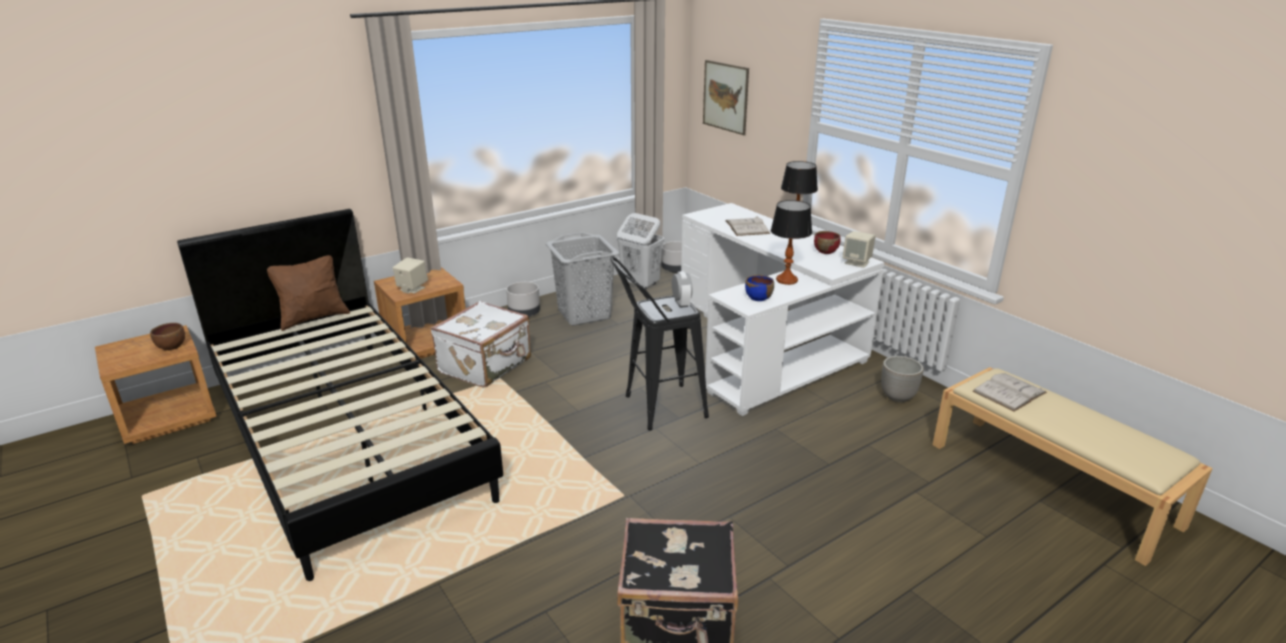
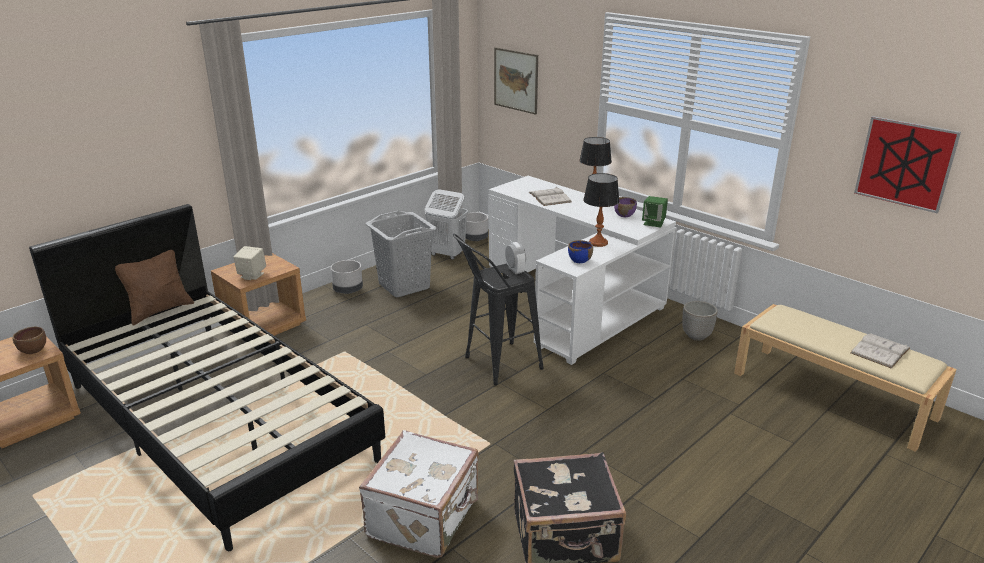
camera: 10 degrees left, 0 degrees up
white suitcase [430,301,531,388] -> white suitcase moved to [359,430,479,558]
red bowl [814,231,841,254] -> purple bowl [614,197,637,217]
beige speaker [843,231,876,268] -> green speaker [642,196,668,227]
white book [973,373,1047,411] -> white book moved to [850,333,910,368]
none -> picture [854,116,961,213]

